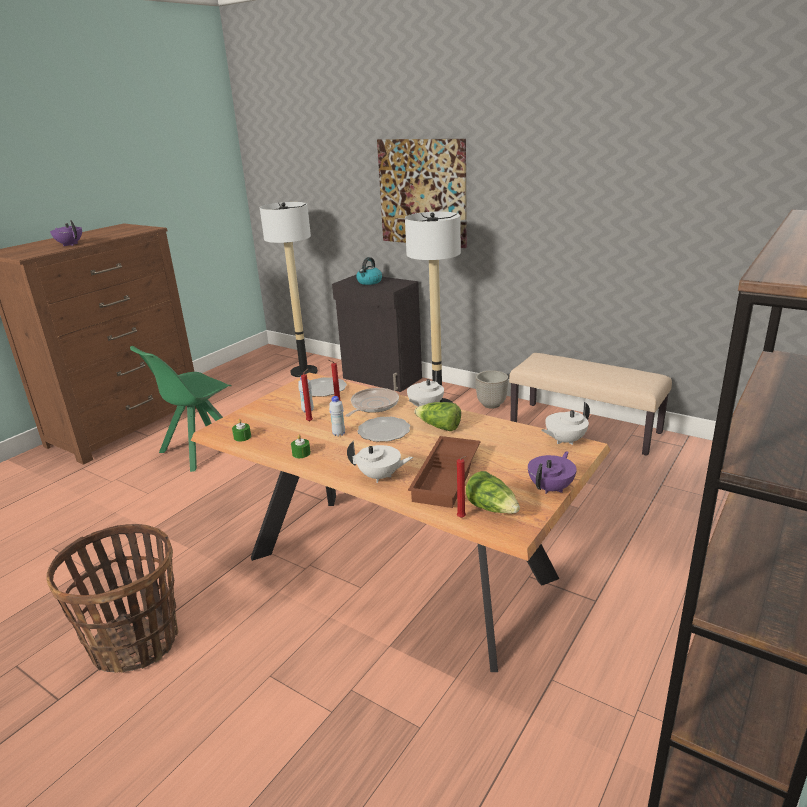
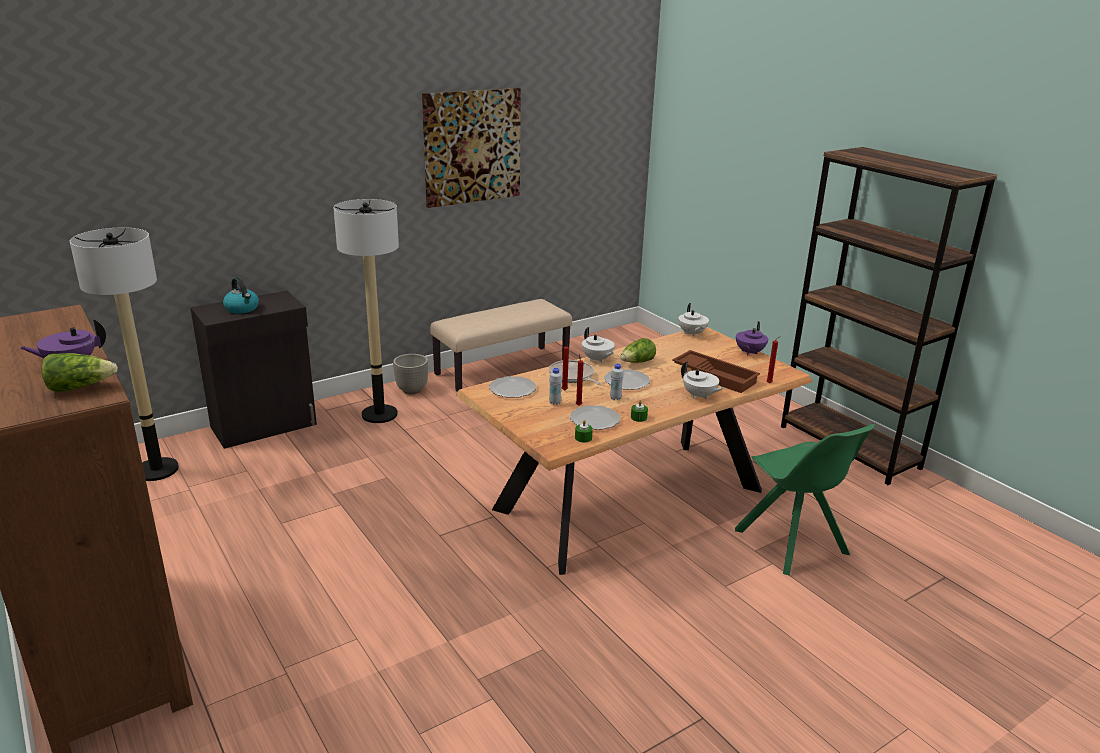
camera: 70 degrees left, 0 degrees up
basket [46,524,178,673] -> none
green chair [130,346,232,472] -> green chair moved to [735,424,875,576]
white teapot [347,441,413,483] -> white teapot turned 105 degrees clockwise [681,361,725,399]
picture [377,139,467,248] -> picture moved to [422,88,521,208]
lettuce [466,471,520,514] -> lettuce moved to [42,353,118,392]
purple teapot [528,451,577,494] -> purple teapot turned 120 degrees counterclockwise [736,321,768,356]
none -> plate [570,405,620,430]

